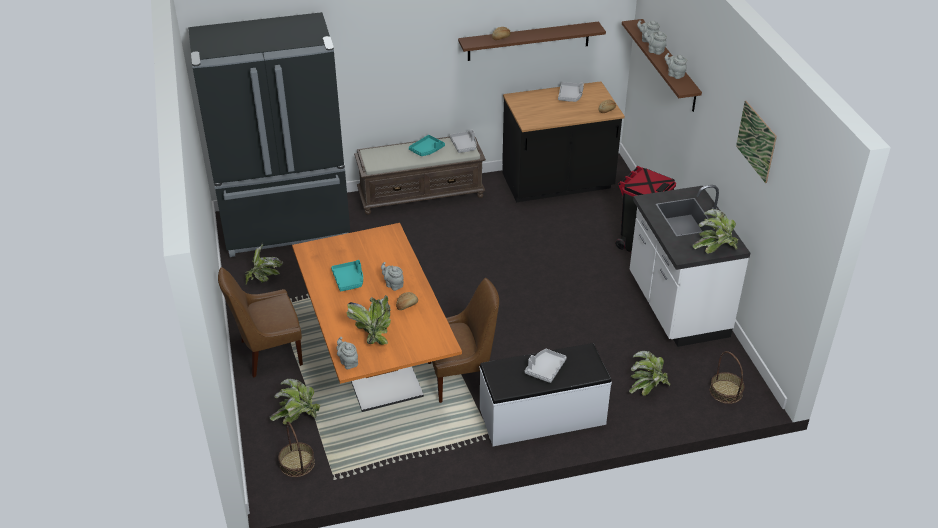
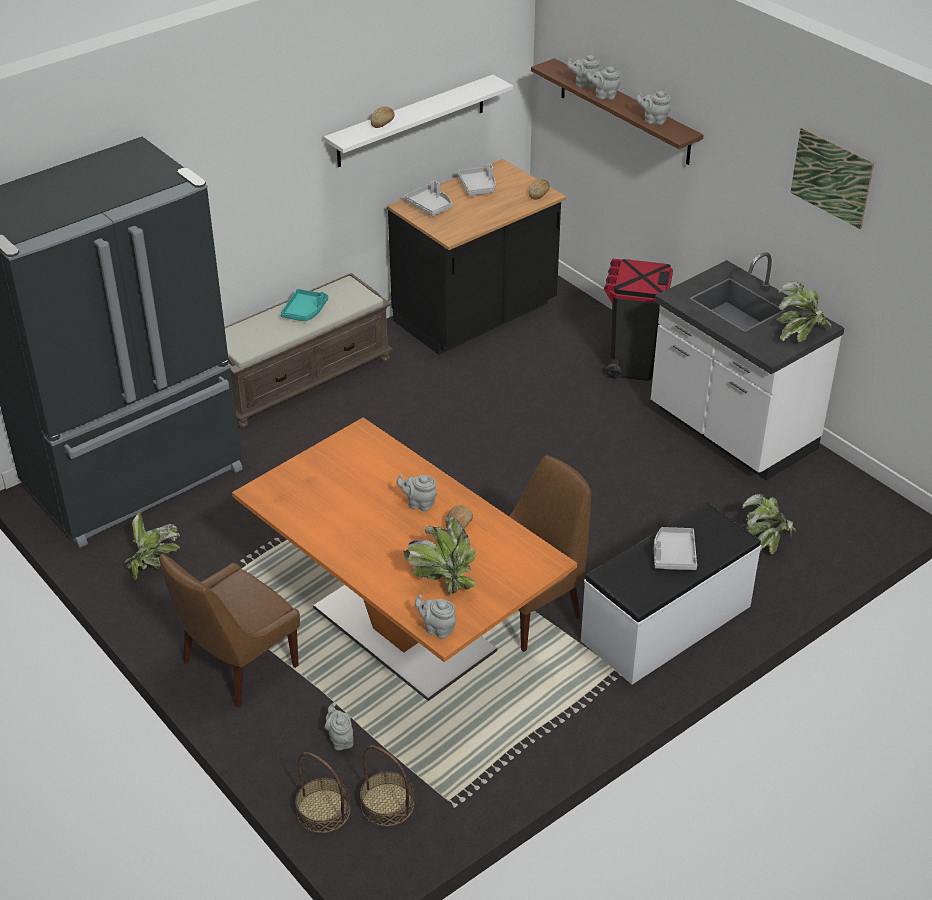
camera: 25 degrees left, 0 degrees up
potted plant [270,379,321,425] -> grey teapot [324,702,354,750]
turquoise tray [331,260,363,292] -> none
grey tray [450,129,477,153] -> grey tray moved to [404,181,452,216]
brown shelf [458,22,606,61] -> white shelf [324,75,513,167]
basket [710,351,745,404] -> basket moved to [295,752,351,833]

